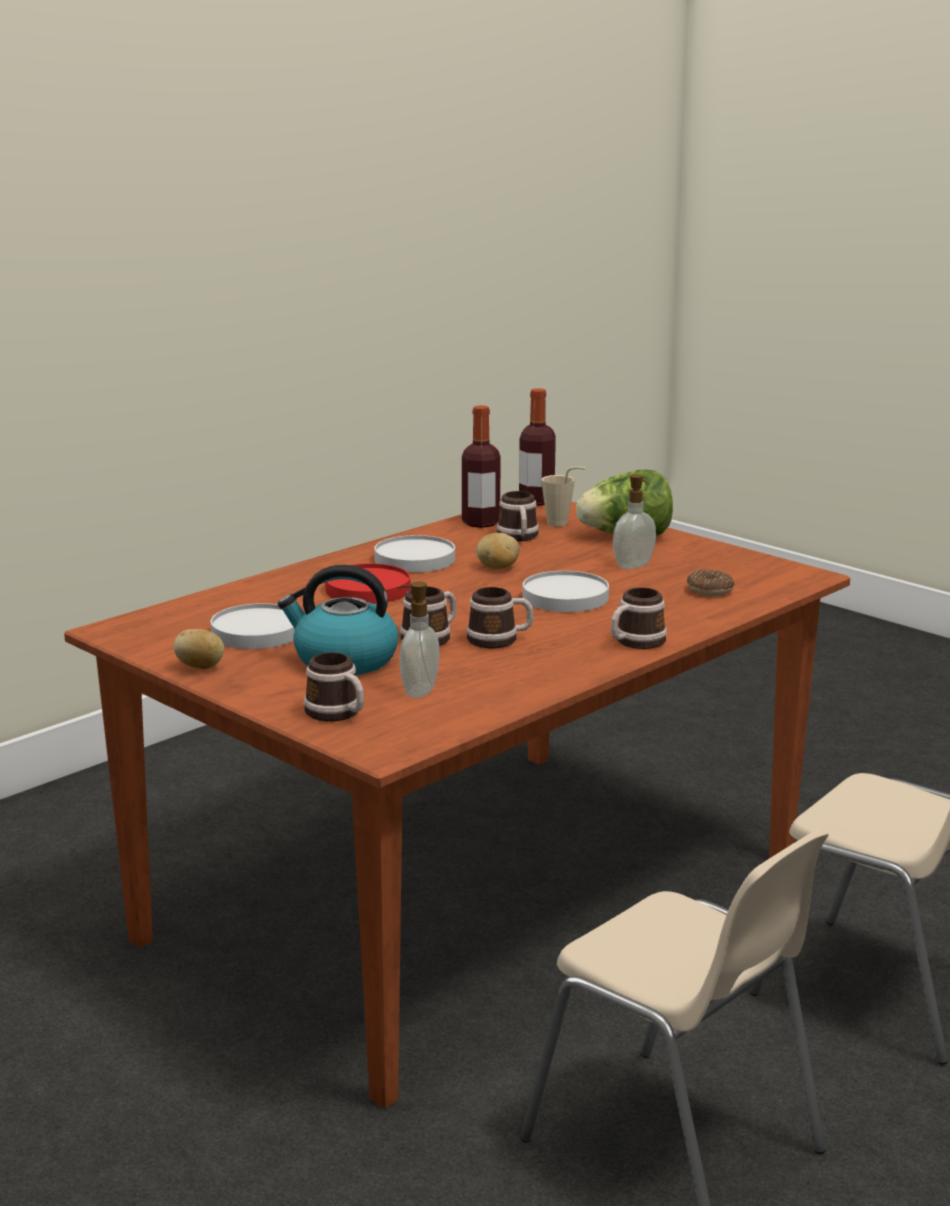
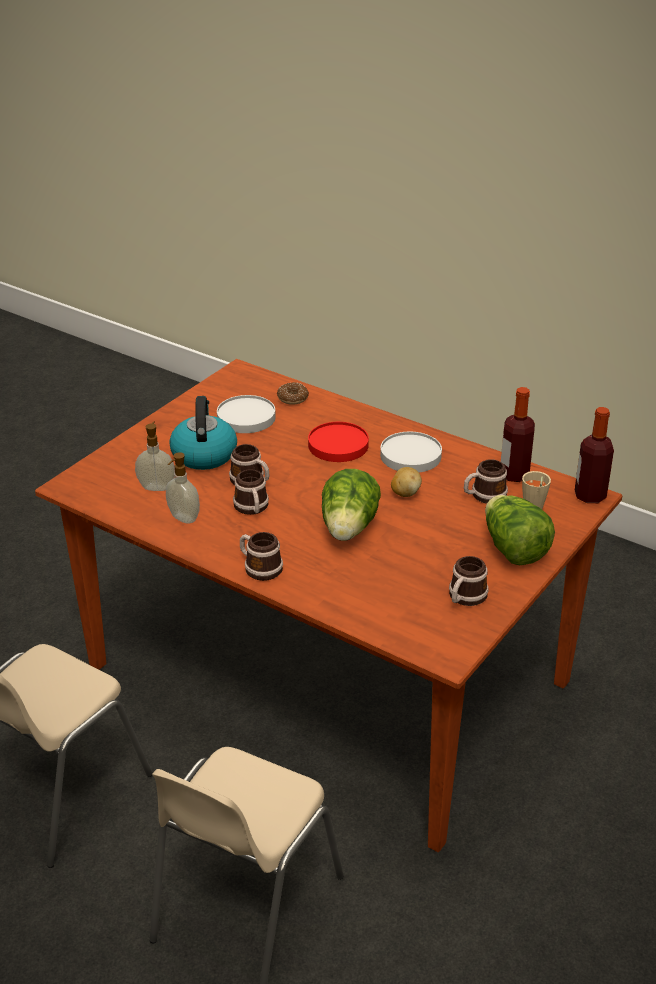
camera: 80 degrees right, 15 degrees up
potato [174,629,224,669] -> none
mug [303,652,364,722] -> mug moved to [449,556,489,606]
white plate [523,571,609,612] -> lettuce [322,469,381,541]
soap dispenser [613,474,656,569] -> soap dispenser moved to [166,452,200,524]
donut [687,570,734,596] -> donut moved to [277,382,309,405]

